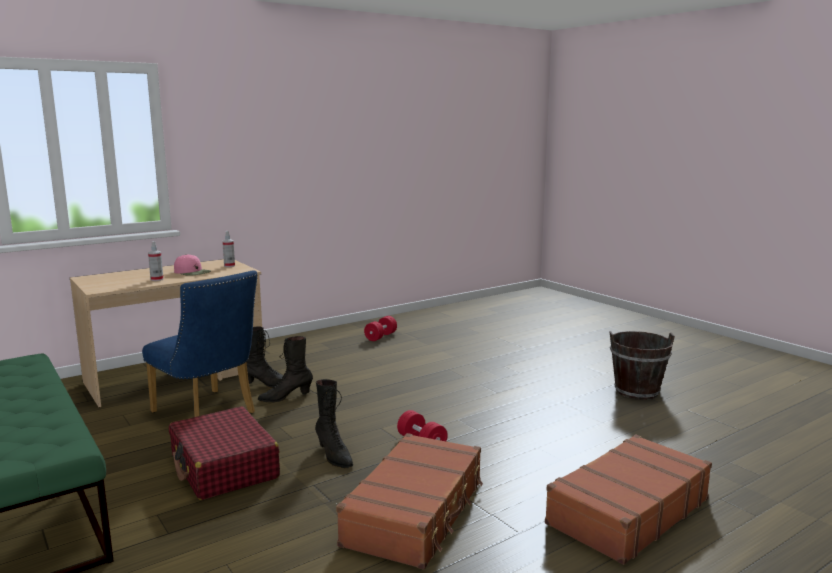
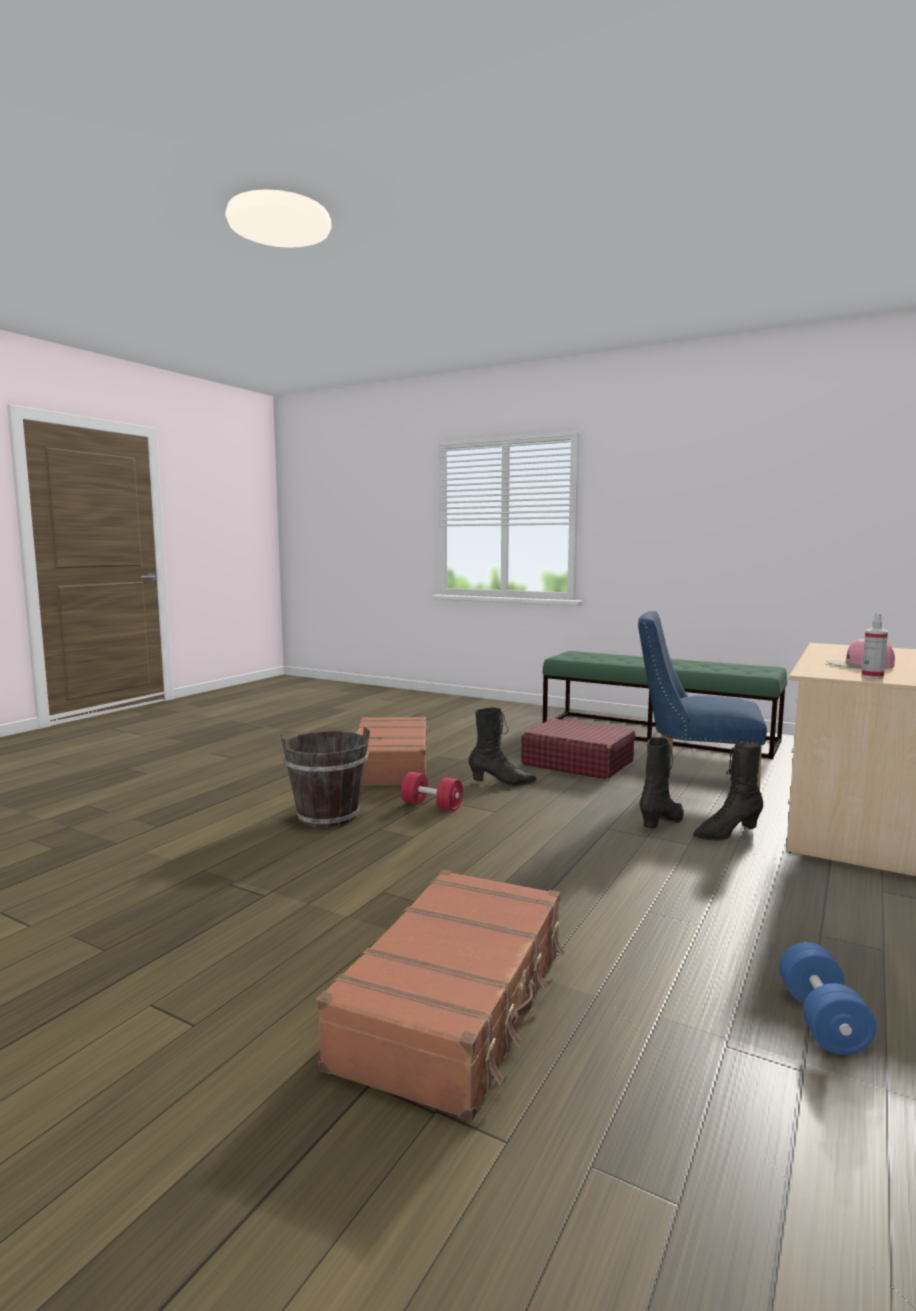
camera: 155 degrees right, 5 degrees down
spray bottle [148,241,163,281] -> none
black boot [315,379,353,468] -> black boot turned 150 degrees clockwise [468,708,537,786]
red dumbbell [364,316,397,341] -> blue dumbbell [779,942,877,1055]
brown suitcase [545,434,712,565] -> brown suitcase moved to [316,870,565,1121]
brown bucket [609,331,675,400] -> brown bucket moved to [281,727,370,827]

